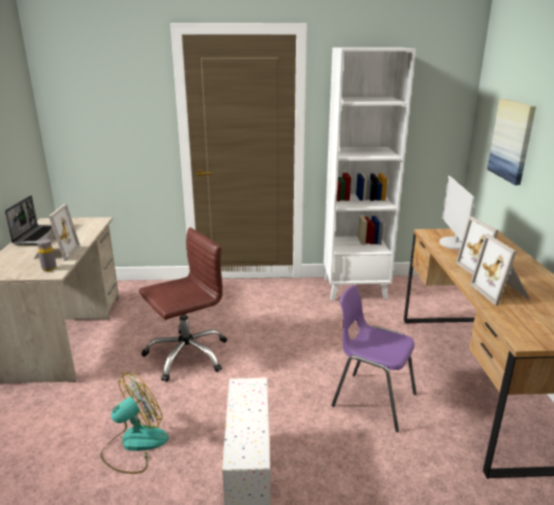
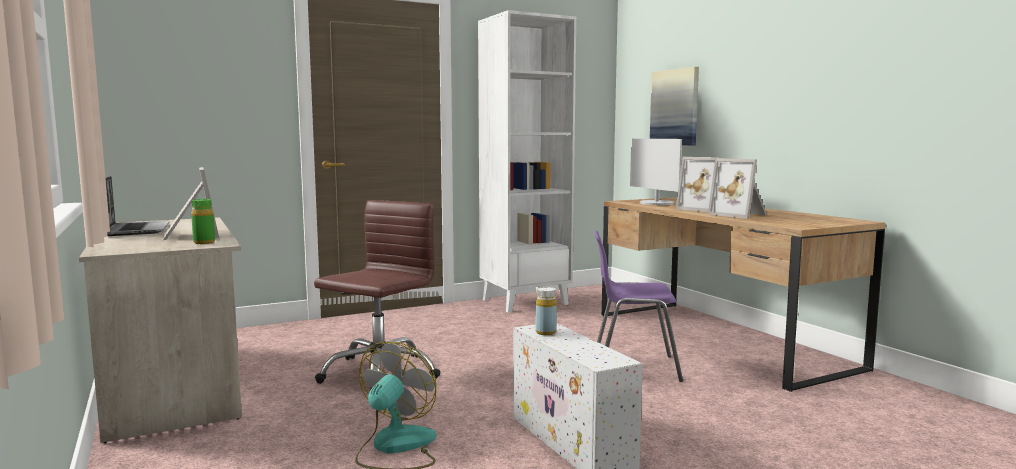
camera: 25 degrees left, 15 degrees down
grey bottle [37,239,57,271] -> green bottle [191,199,215,244]
none -> yellow bottle [536,287,557,335]

